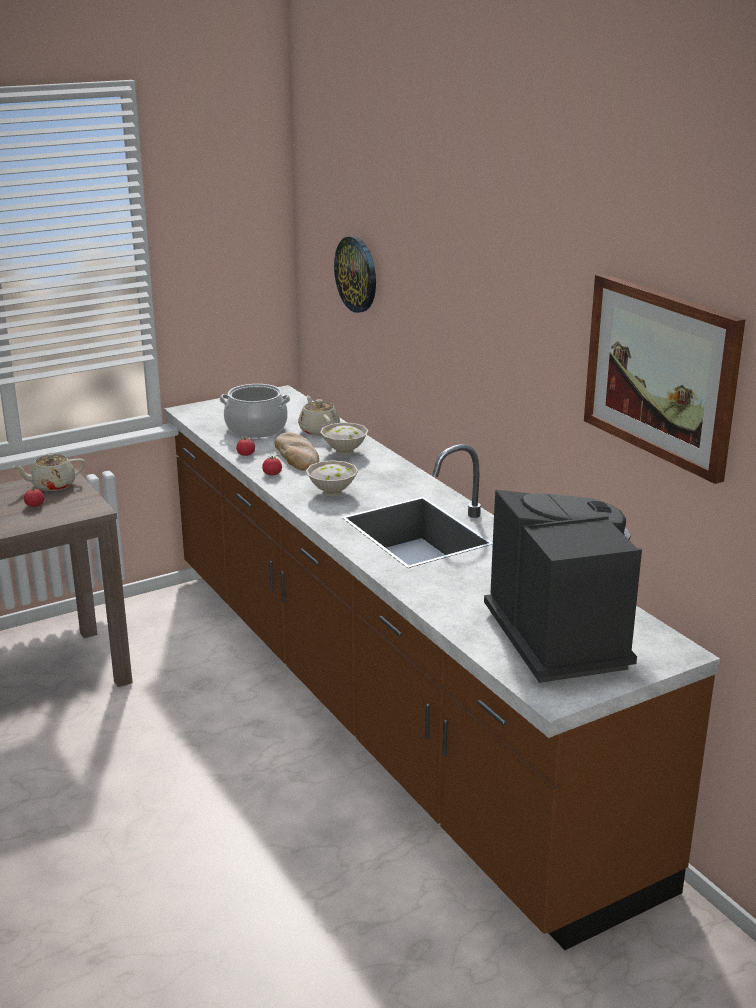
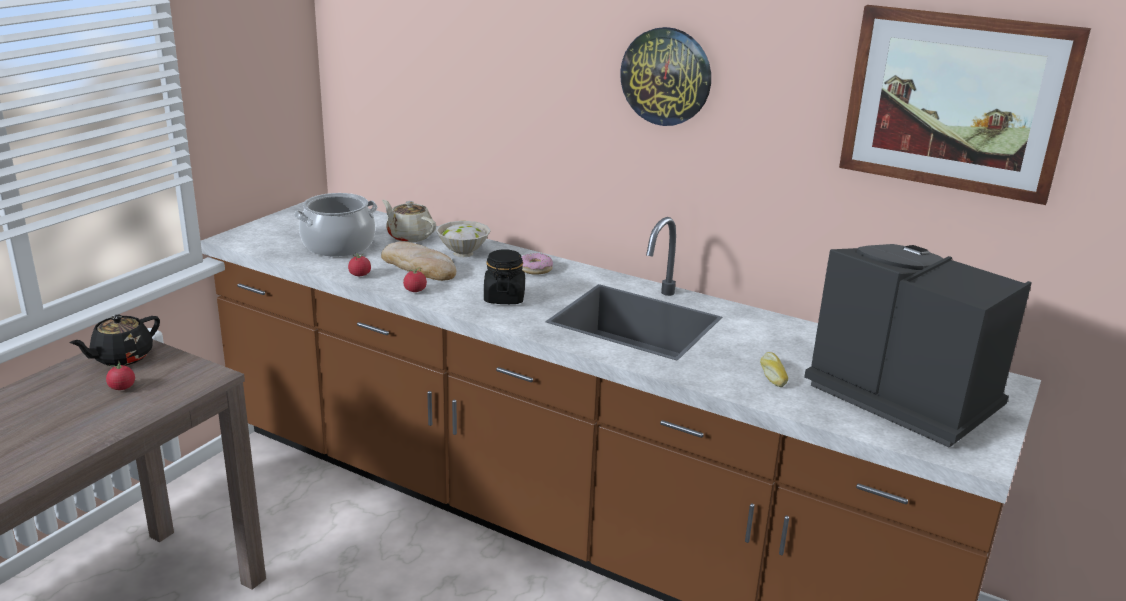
camera: 30 degrees left, 0 degrees up
beige teapot [12,453,85,491] -> black teapot [69,315,160,366]
white bowl [306,460,358,497] -> black jar [484,249,525,304]
wall clock [334,236,376,313] -> wall clock moved to [620,27,711,126]
none -> donut [521,253,553,275]
none -> bread [760,352,788,387]

